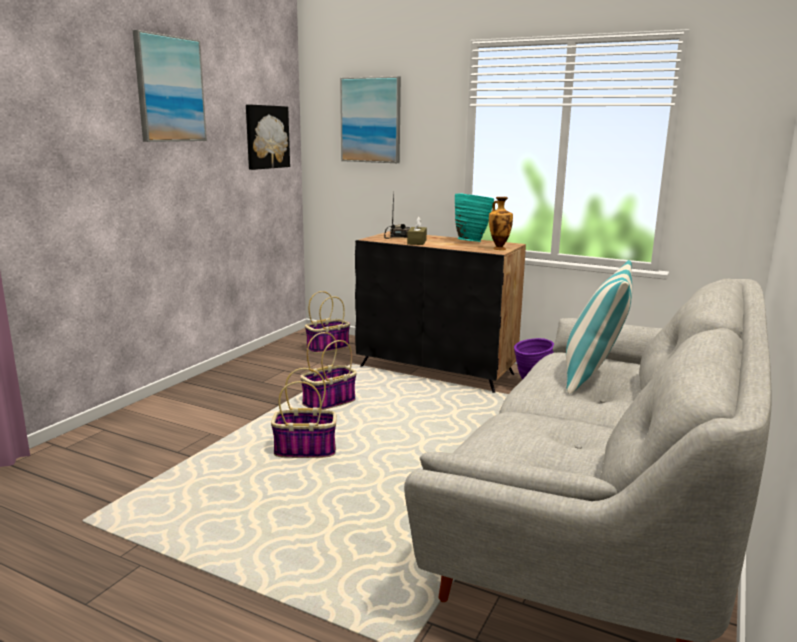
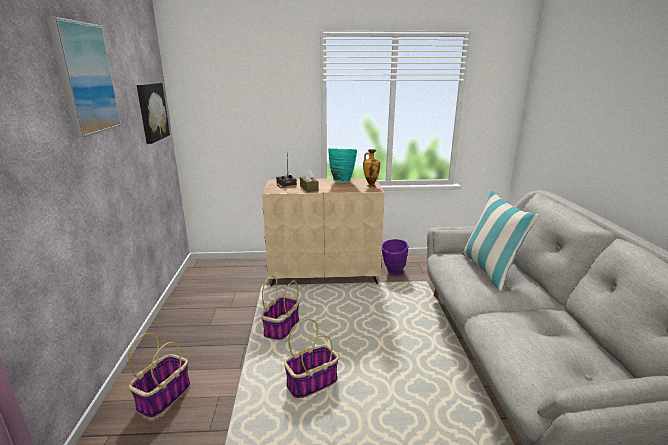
camera: 30 degrees left, 5 degrees up
basket [305,291,350,354] -> basket moved to [128,333,190,419]
picture [340,76,401,163] -> none
black cabinet [355,231,526,393] -> beige cabinet [262,178,384,286]

